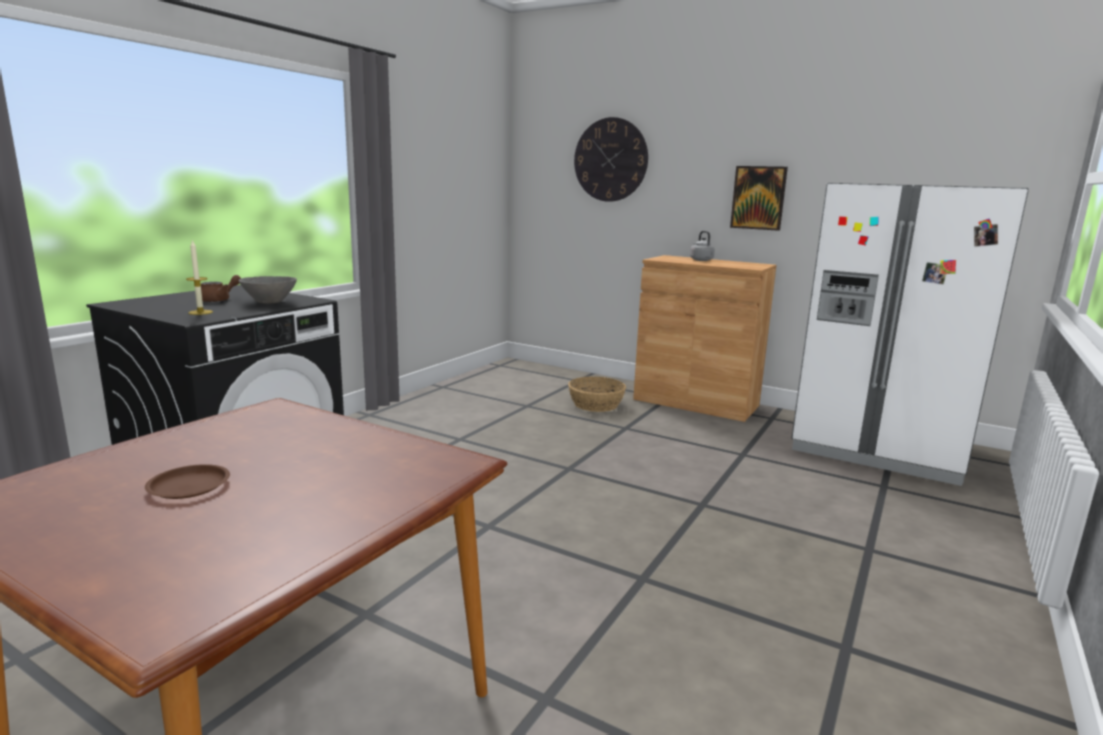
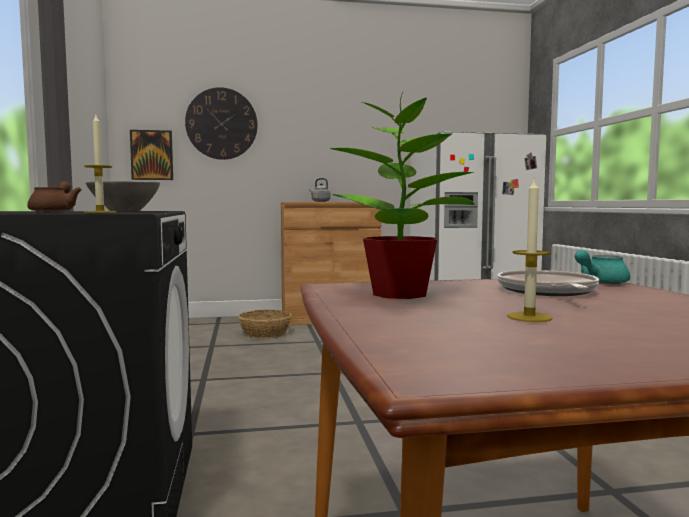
camera: 40 degrees left, 10 degrees down
brown plate [145,464,230,499] -> candle [507,179,552,322]
picture [730,166,788,231] -> picture moved to [130,130,173,180]
none -> potted plant [329,92,475,299]
none -> frying pan [497,270,599,296]
none -> turquoise teapot [574,250,631,284]

